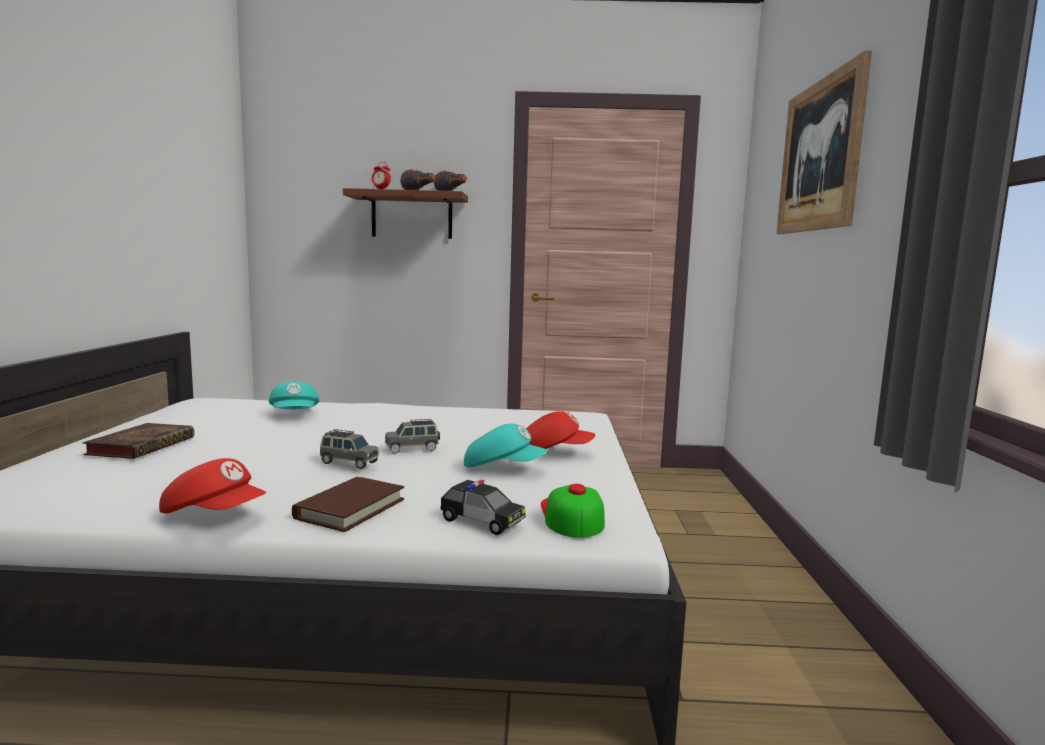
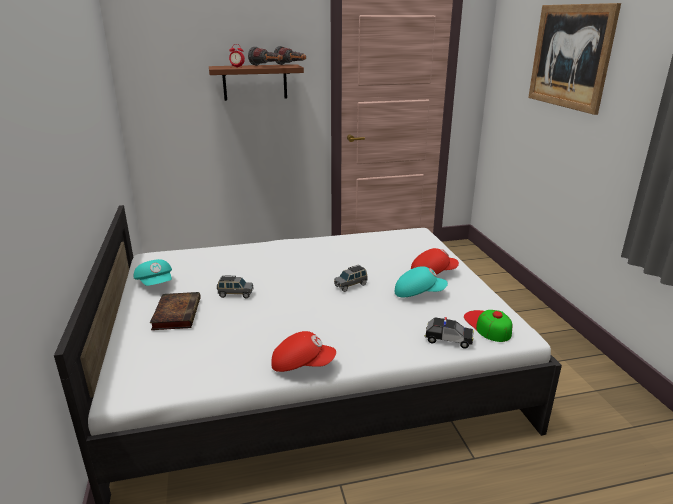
camera: 15 degrees left, 15 degrees up
turquoise cap [269,381,320,409] -> turquoise cap moved to [134,259,172,286]
brown book [292,477,404,532] -> none
grey toy car [320,429,379,469] -> grey toy car moved to [217,275,253,299]

